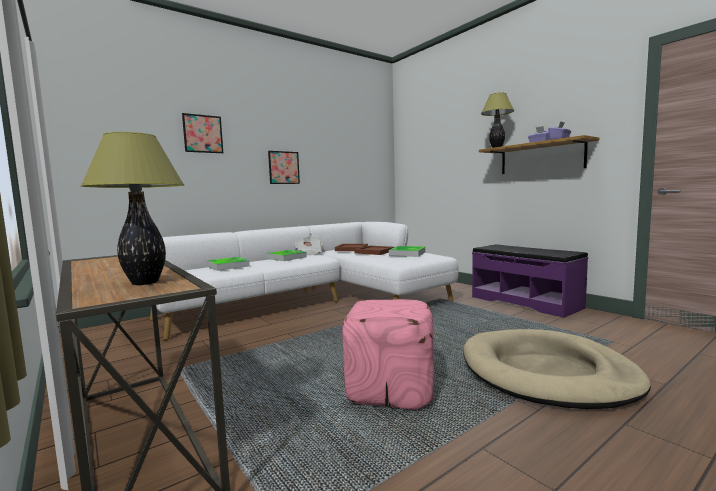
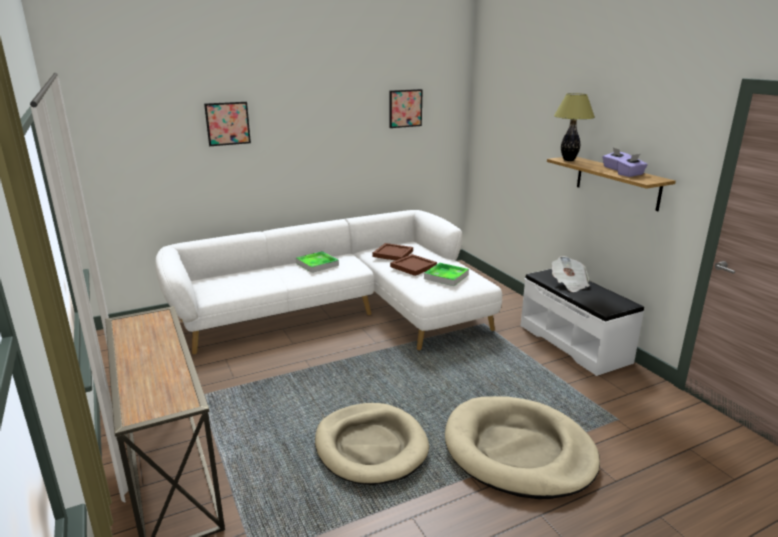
camera: 10 degrees right, 15 degrees up
table lamp [81,132,184,285] -> none
tray [207,257,250,271] -> none
picture [268,151,300,184] -> picture moved to [390,89,423,128]
newspaper [294,237,323,256] -> newspaper moved to [552,256,590,292]
pink ottoman [342,299,434,410] -> beige dog bed [315,403,429,485]
purple bench [472,244,588,318] -> white bench [521,269,644,376]

